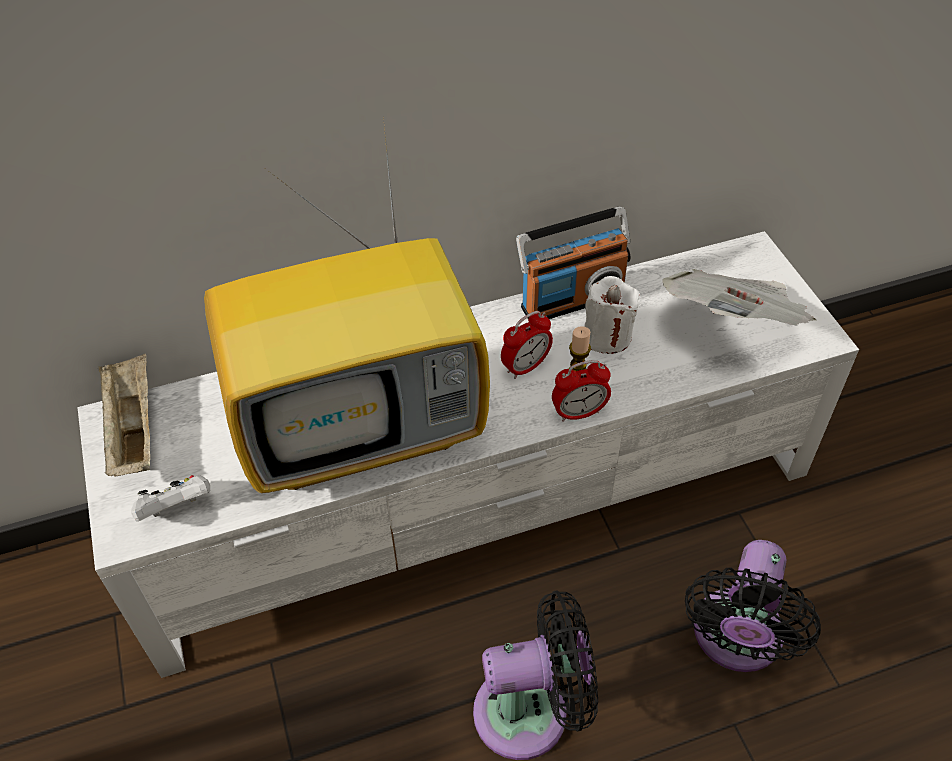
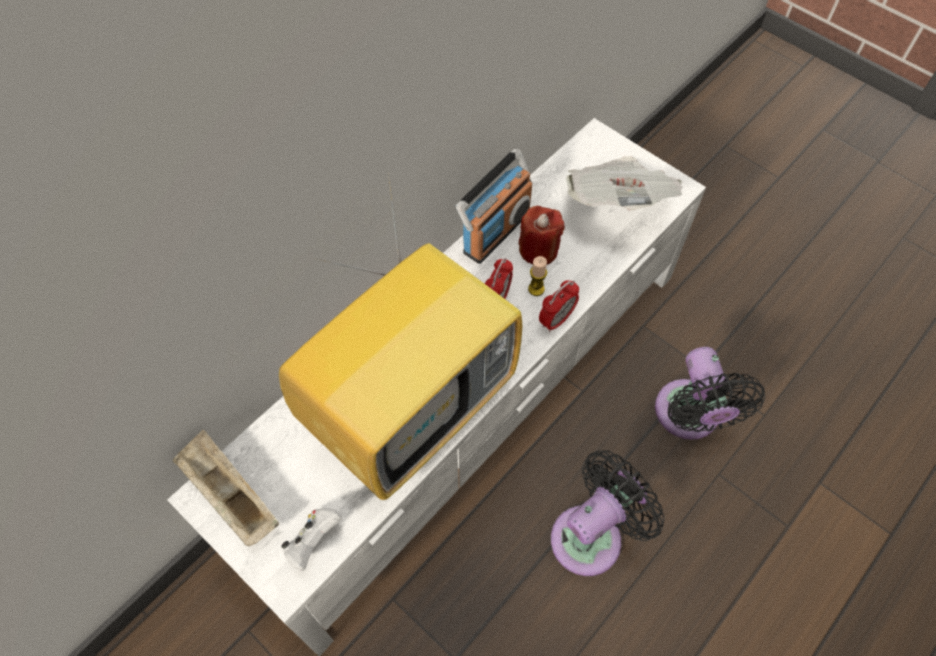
camera: 30 degrees left, 10 degrees up
white candle [584,276,639,354] -> red candle [518,206,565,265]

